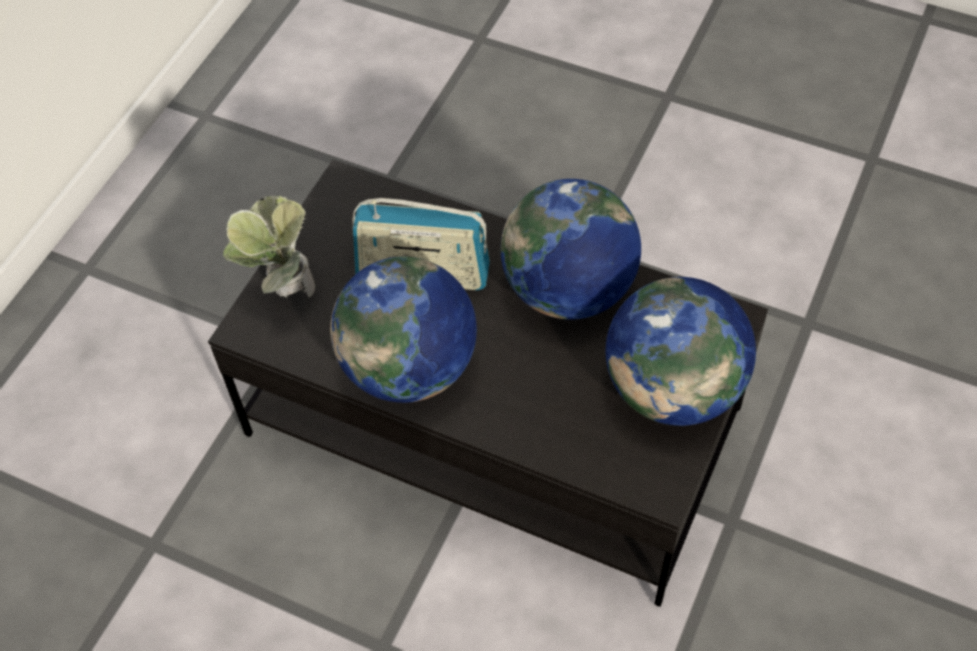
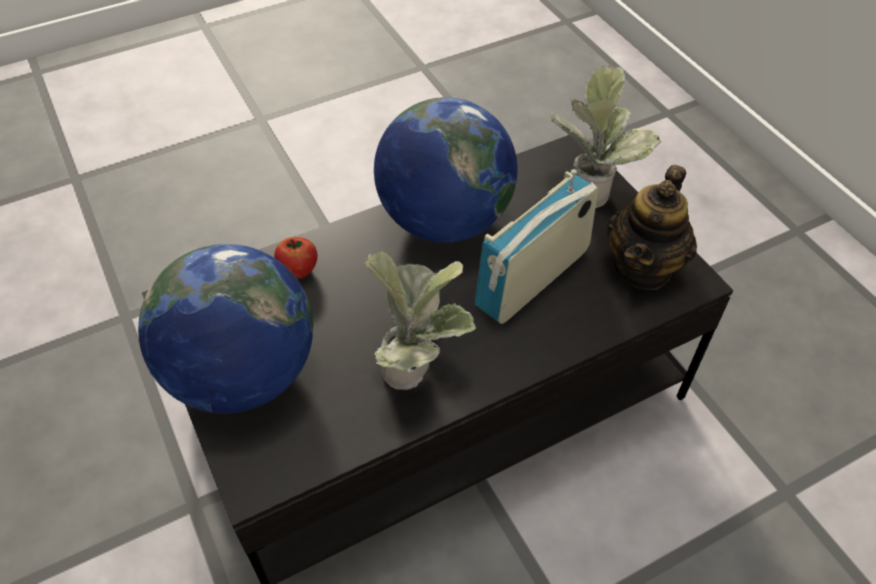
camera: 125 degrees right, 5 degrees down
globe [500,179,641,320] -> potted plant [364,247,476,390]
none -> apple [274,237,318,279]
none -> teapot [607,165,697,290]

